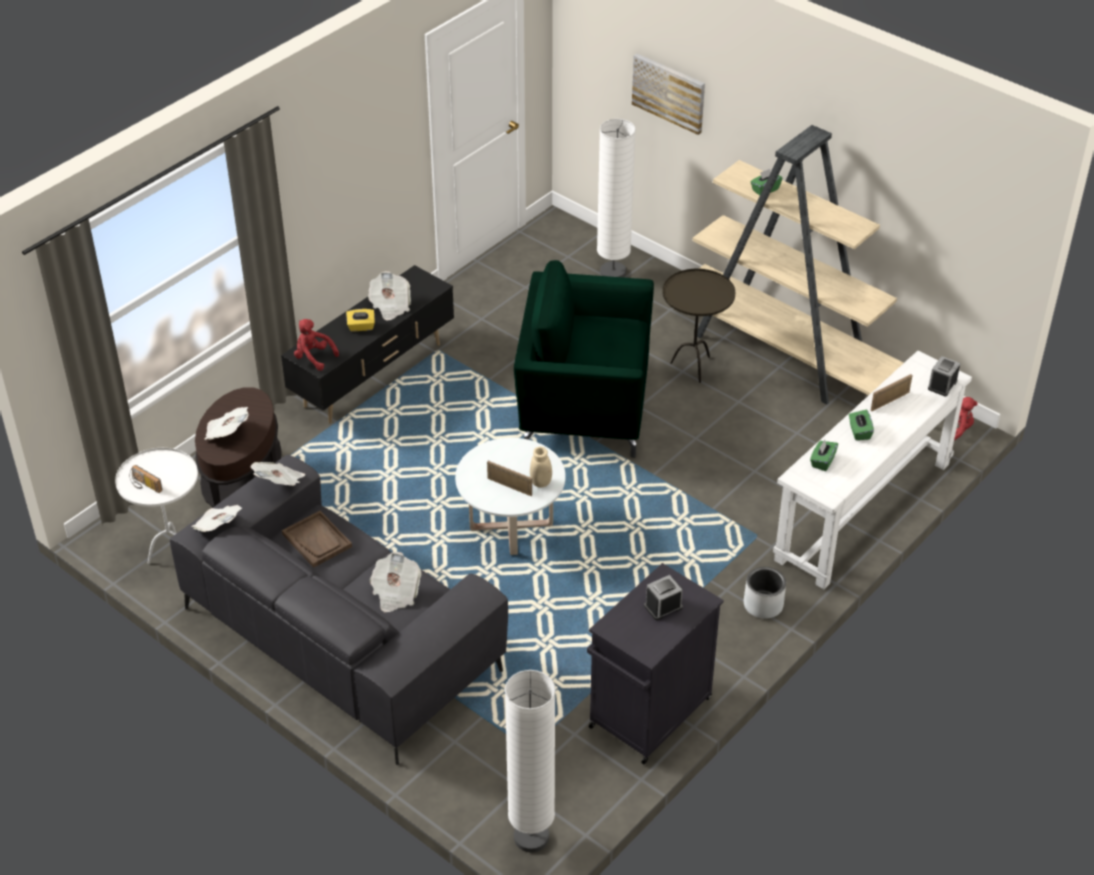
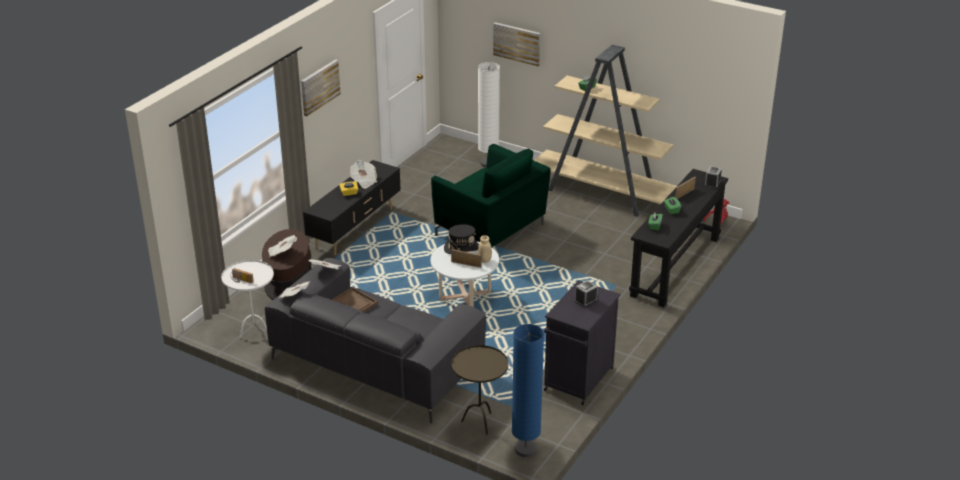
camera: 10 degrees left, 10 degrees down
red plush toy [294,319,339,371] -> none
newspaper [370,552,421,612] -> none
white floor lamp [505,670,555,853] -> blue floor lamp [512,324,544,457]
green armchair [514,260,654,458] -> green armchair turned 135 degrees counterclockwise [431,144,551,247]
brown side table [663,269,735,383] -> brown side table moved to [451,345,508,435]
grey planter [744,567,786,619] -> none
white console table [773,350,972,589] -> black console table [629,169,728,307]
none -> picture [301,59,341,116]
none -> black hat [444,224,479,254]

